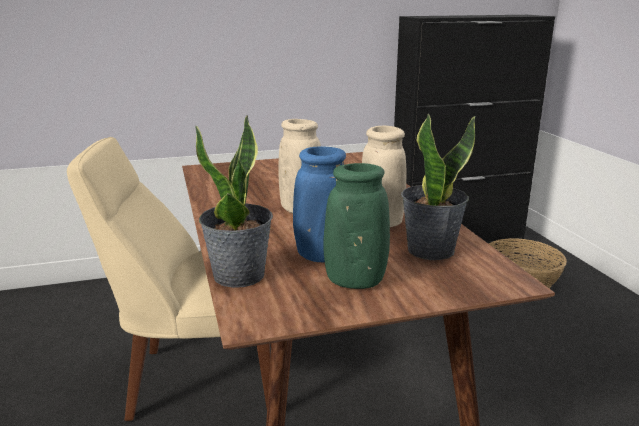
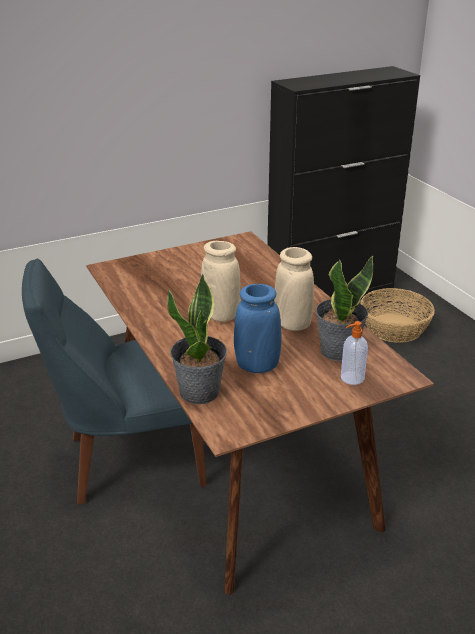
camera: 10 degrees left, 10 degrees up
beige chair [67,137,272,421] -> blue chair [22,259,207,504]
green vase [324,163,390,289] -> none
none -> soap dispenser [341,321,368,385]

